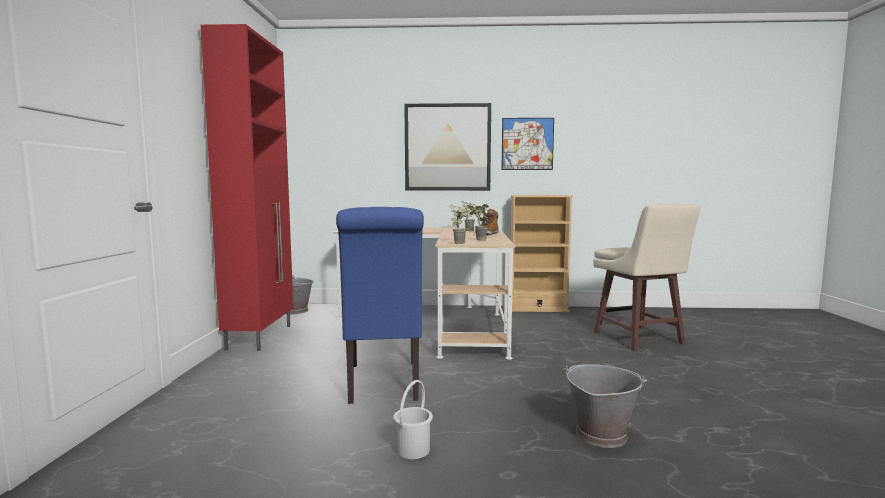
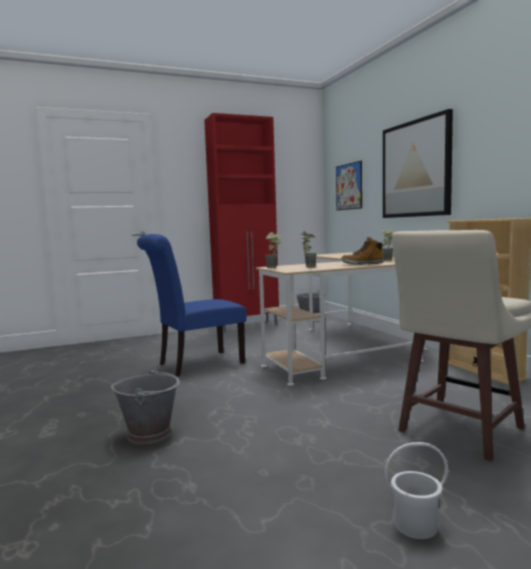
camera: 65 degrees right, 0 degrees up
white bucket [393,380,433,459] -> white bucket moved to [384,442,448,539]
picture [501,118,554,170] -> picture moved to [336,161,362,210]

